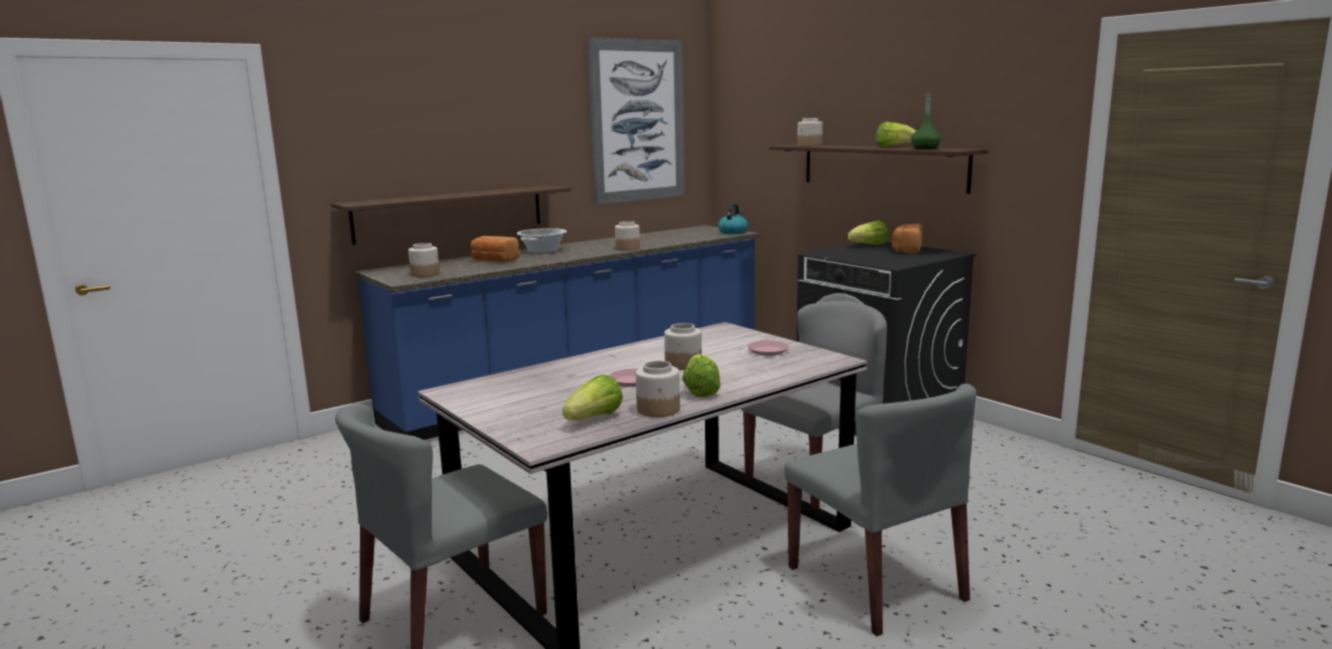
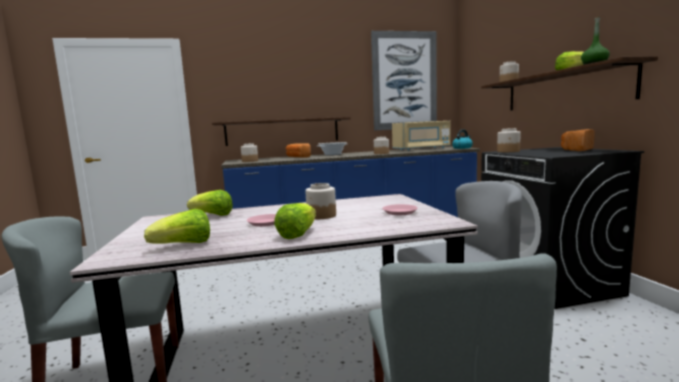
camera: 25 degrees right, 5 degrees down
jar [636,361,680,417] -> jar moved to [497,128,521,152]
lettuce [848,220,889,245] -> lettuce moved to [187,190,233,216]
none -> beige microwave [392,121,451,151]

